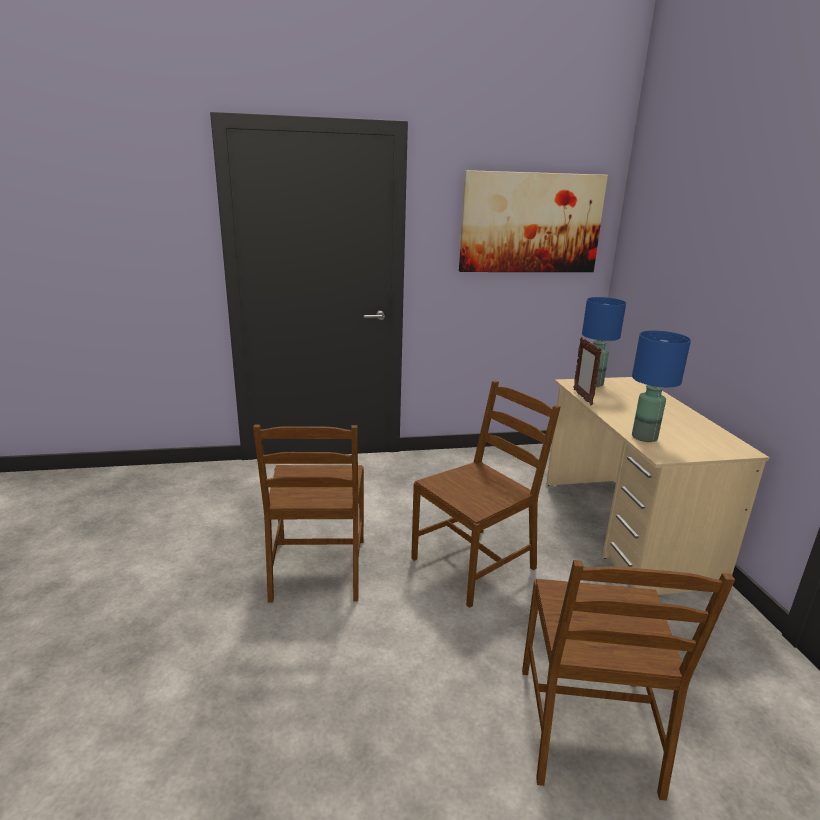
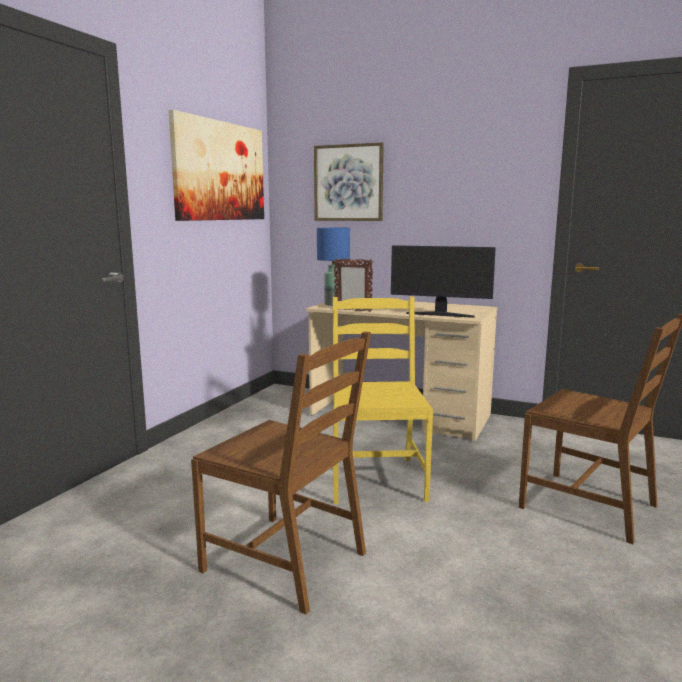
camera: 55 degrees left, 10 degrees down
brown chair [411,380,561,608] -> yellow chair [333,297,433,504]
blue table lamp [632,331,691,442] -> monitor [391,245,496,318]
none -> picture [314,142,384,221]

